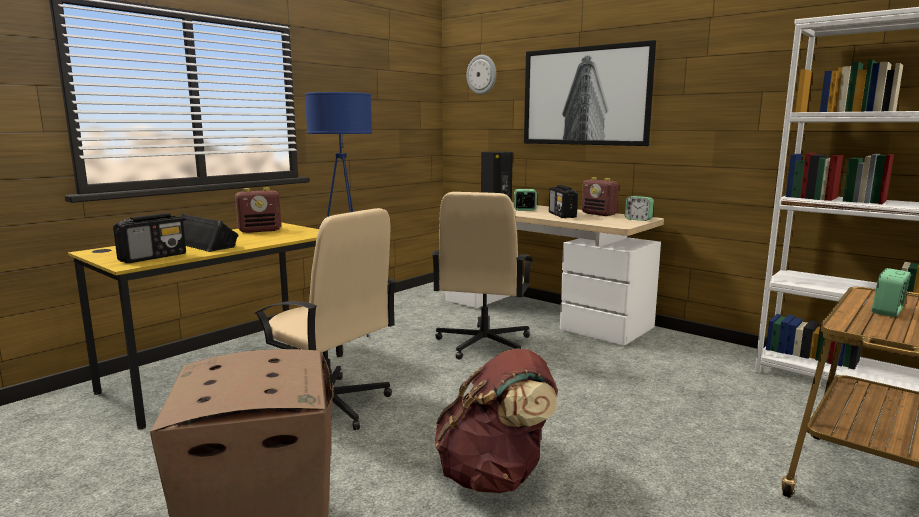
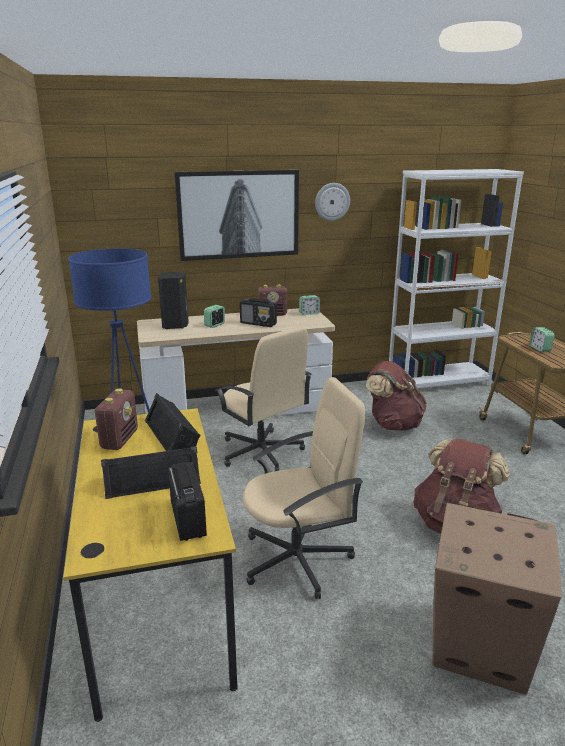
camera: 55 degrees left, 10 degrees up
wall clock [466,55,496,94] -> wall clock moved to [315,183,350,221]
none -> black speaker [145,393,201,451]
none -> brown backpack [366,361,427,431]

